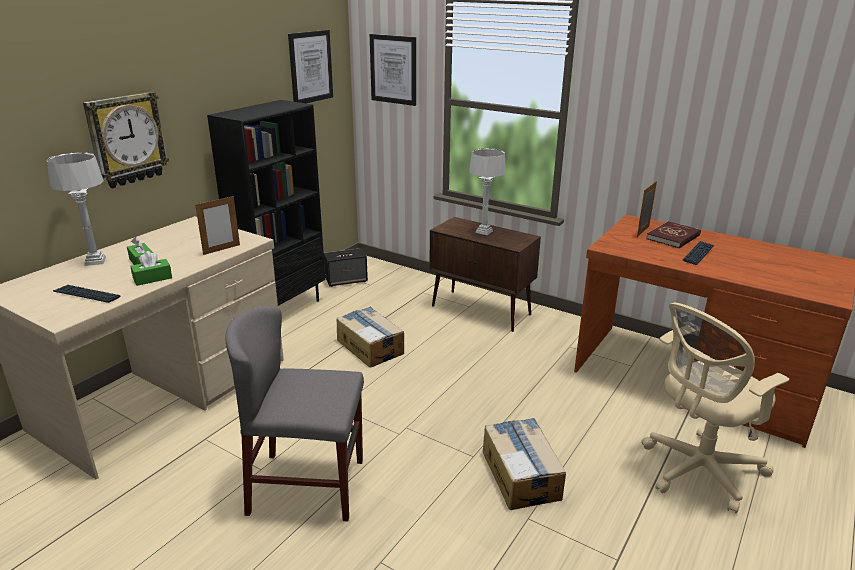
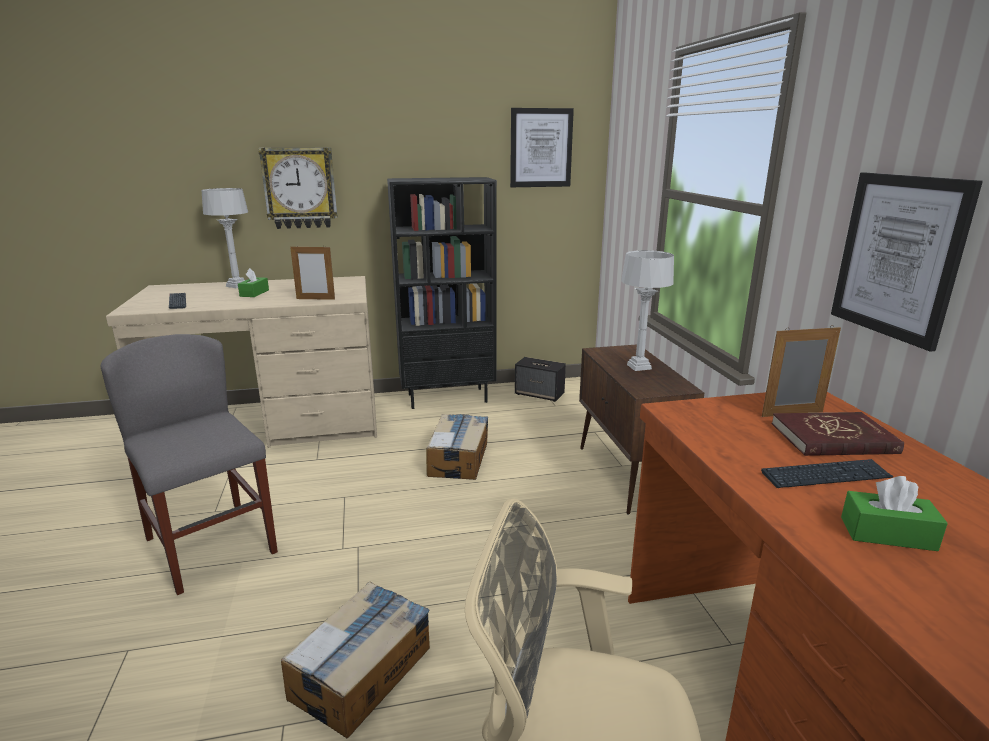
camera: 45 degrees right, 5 degrees down
green tissue box [131,251,172,286] -> green tissue box moved to [841,476,948,551]
picture [370,34,416,106] -> picture moved to [831,173,983,352]

